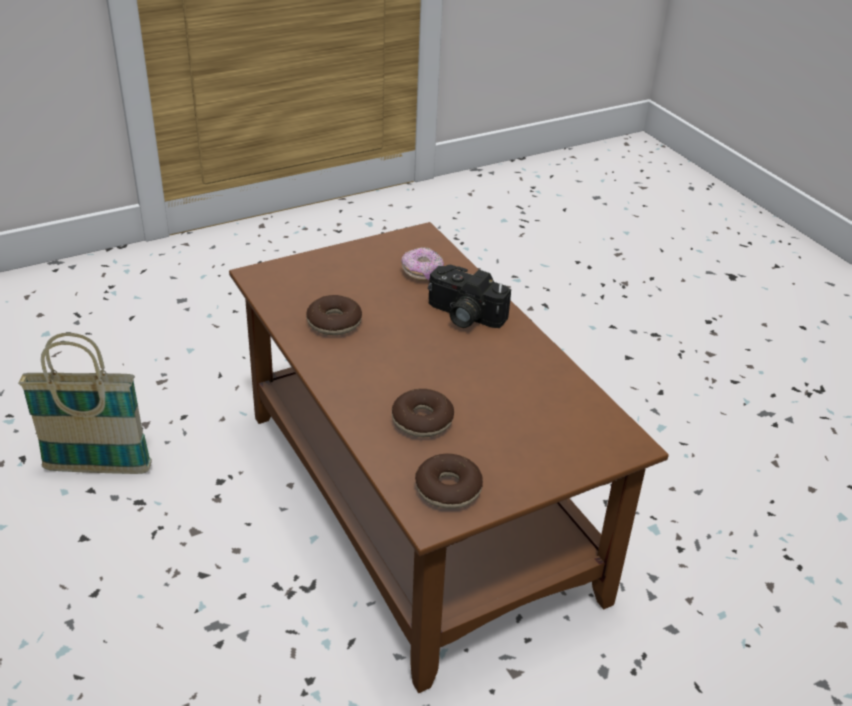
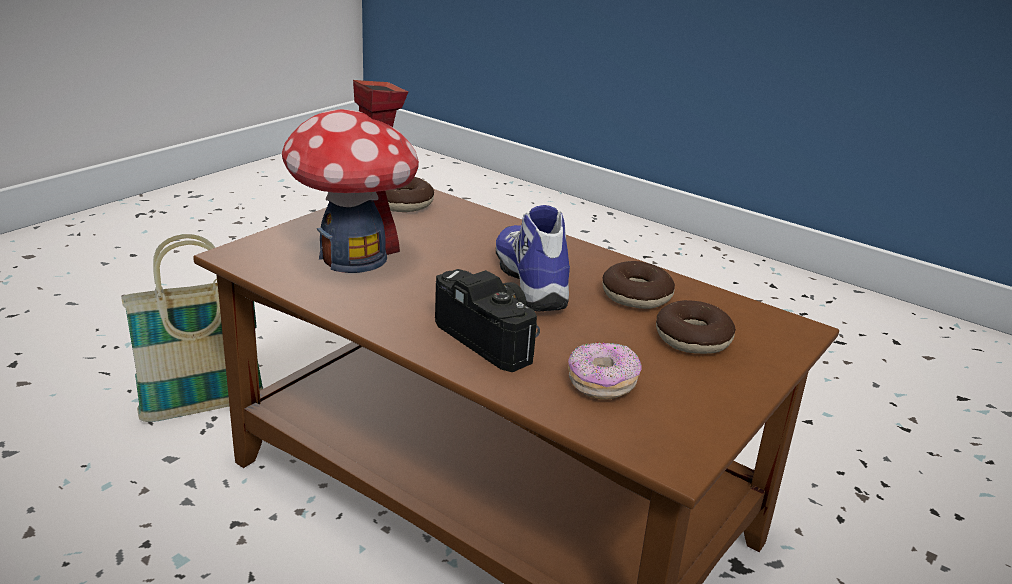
camera: 155 degrees right, 10 degrees down
basket [18,333,152,474] -> basket moved to [121,234,264,422]
donut [392,389,454,437] -> donut moved to [656,300,736,354]
camera [428,265,511,328] -> camera turned 45 degrees clockwise [435,269,540,372]
none -> toy house [282,80,419,273]
none -> shoe [496,205,570,312]

